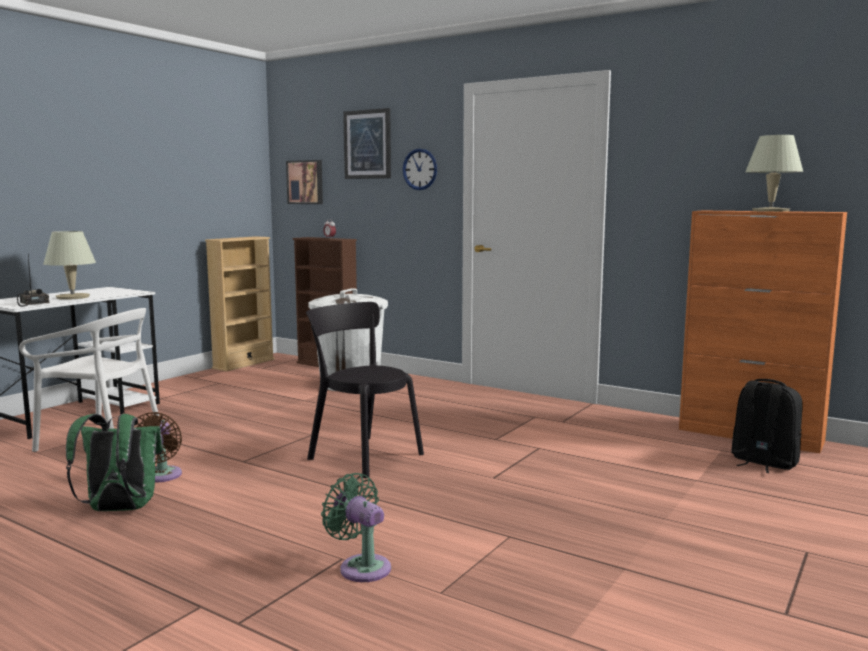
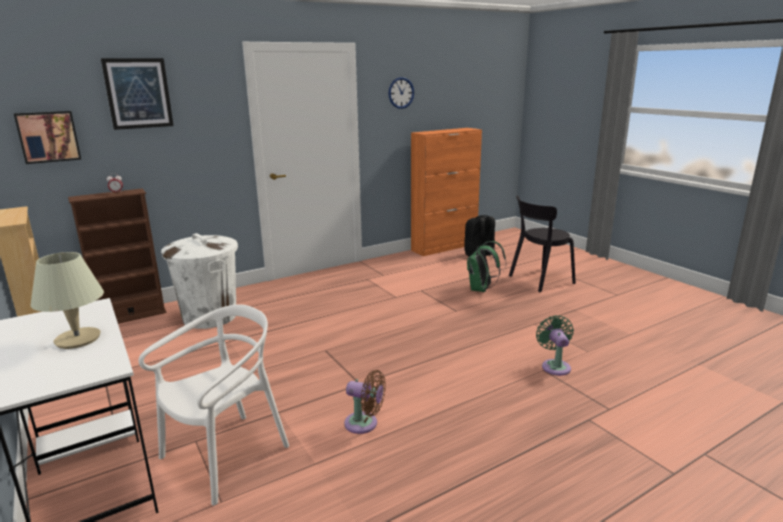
camera: 65 degrees left, 10 degrees up
radio [17,255,49,307] -> none
green backpack [66,414,163,511] -> green backpack moved to [467,241,506,292]
black chair [306,302,424,478] -> black chair moved to [509,195,576,292]
green fan [321,473,391,582] -> green fan turned 105 degrees clockwise [536,315,574,376]
wall clock [403,148,437,190] -> wall clock moved to [388,77,414,109]
beige table lamp [745,135,803,212] -> none

